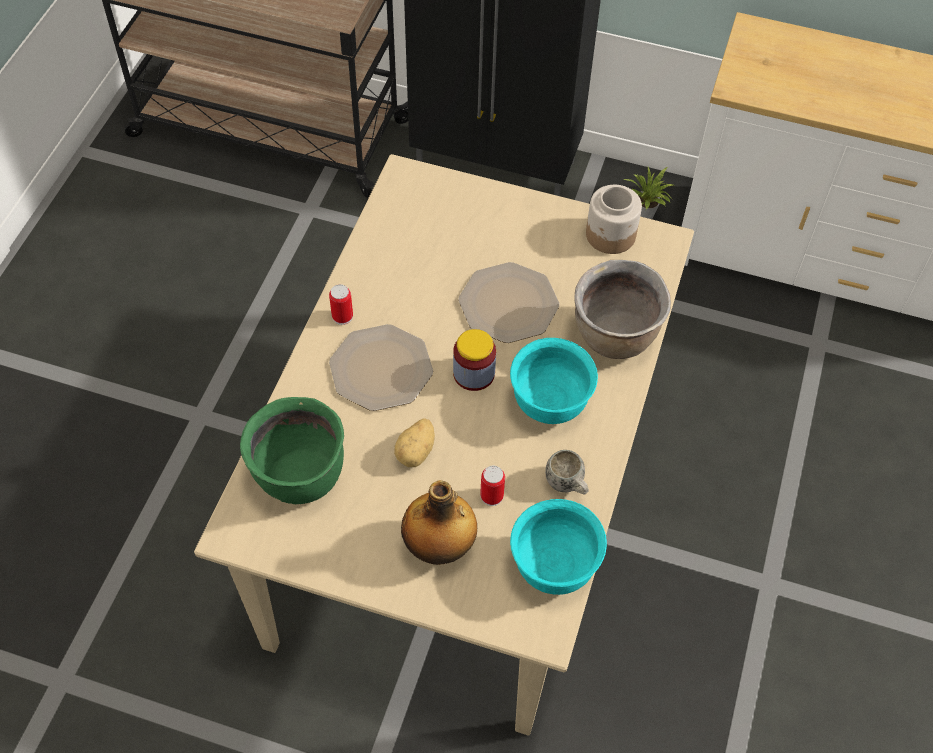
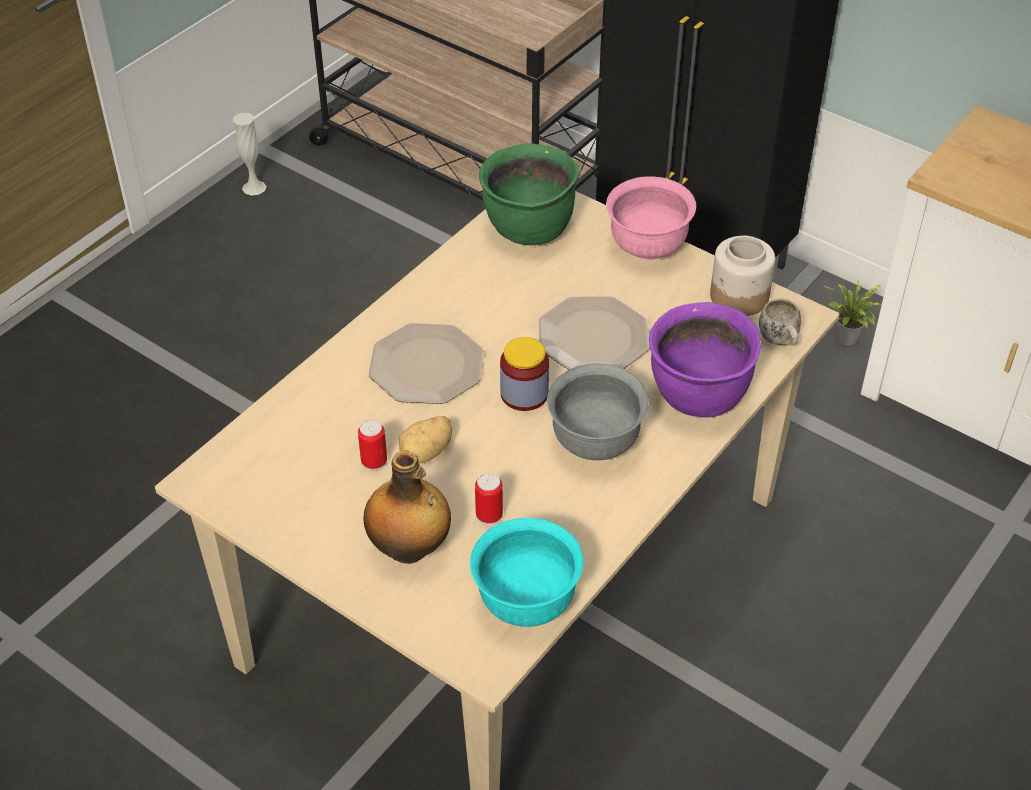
camera: 20 degrees right, 10 degrees down
green cooking pot [240,397,344,504] -> green cooking pot moved to [479,143,579,245]
can [329,284,353,325] -> can moved to [358,419,387,471]
turquoise bowl [510,338,598,424] -> grey bowl [547,363,649,460]
white mug [545,450,589,494] -> white mug moved to [759,299,801,346]
brown cooking pot [575,260,671,359] -> purple cooking pot [649,302,761,417]
none -> white vase [233,113,267,196]
none -> pink bowl [606,176,696,260]

